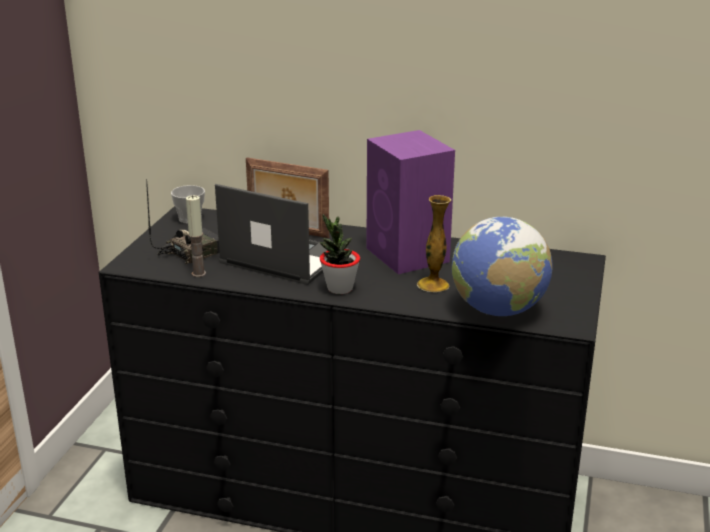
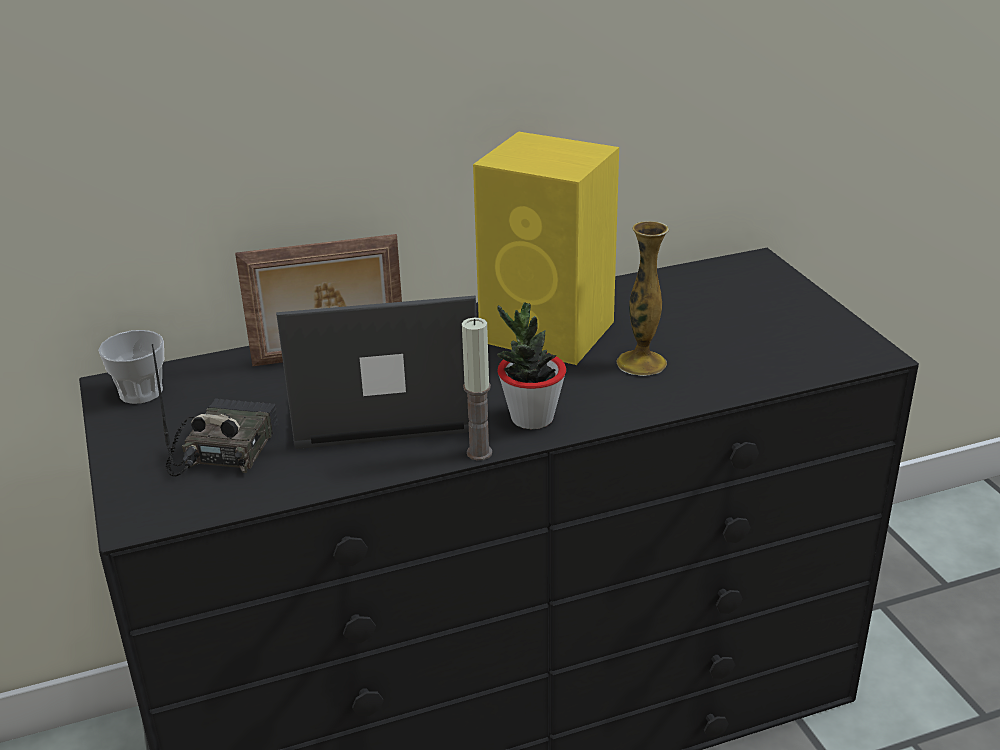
camera: 35 degrees left, 5 degrees up
candle [186,195,206,277] -> candle moved to [462,318,492,460]
purple speaker [366,130,455,274] -> yellow speaker [473,131,619,365]
globe [452,217,553,316] -> none

